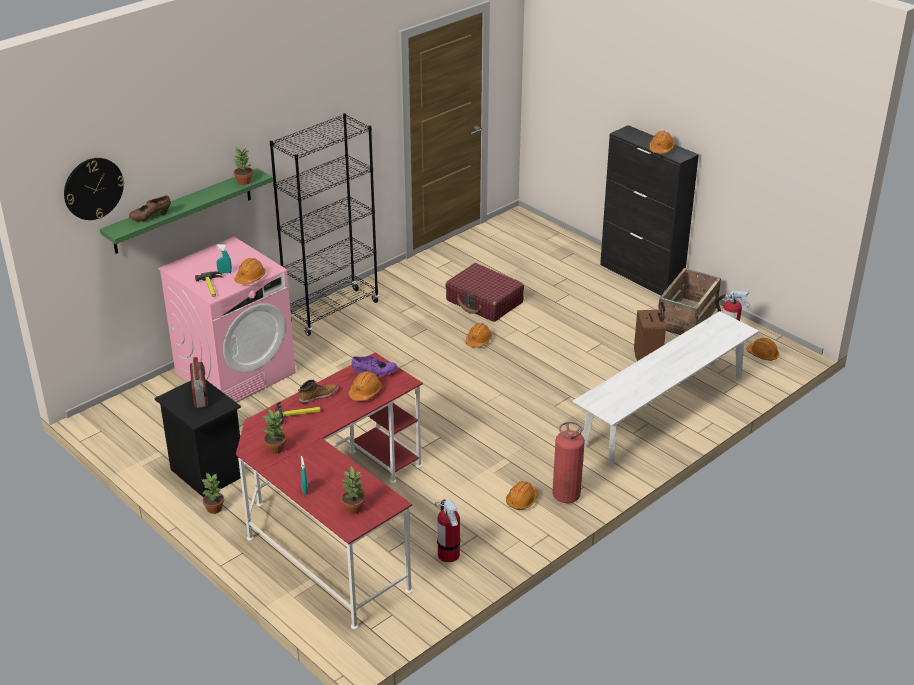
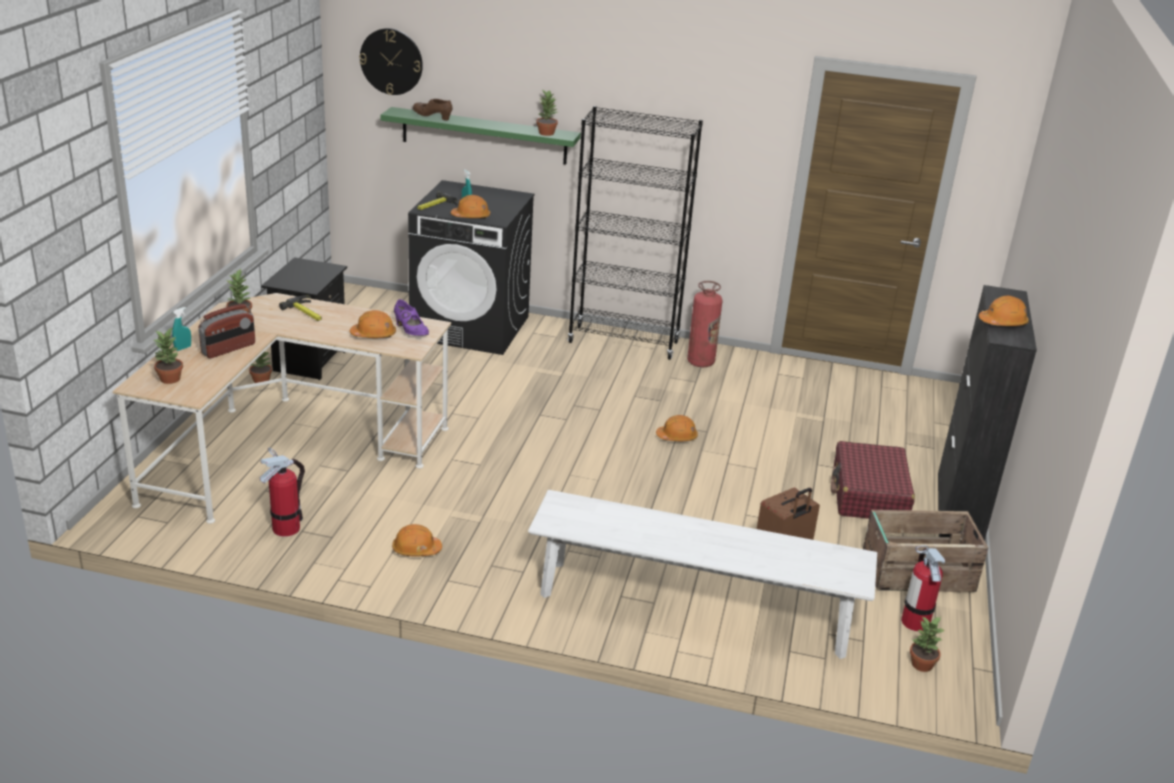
camera: 55 degrees right, 5 degrees down
pink washing machine [158,237,296,403] -> black washing machine [408,180,534,355]
radio [190,357,208,408] -> radio moved to [199,304,255,358]
red desk [236,352,423,629] -> beige desk [112,293,451,524]
boot [298,380,338,404] -> none
red suitcase [445,263,524,322] -> red suitcase moved to [831,441,915,519]
fire extinguisher [552,422,585,503] -> fire extinguisher moved to [687,281,723,367]
orange hard hat [747,338,779,361] -> potted plant [910,617,945,672]

